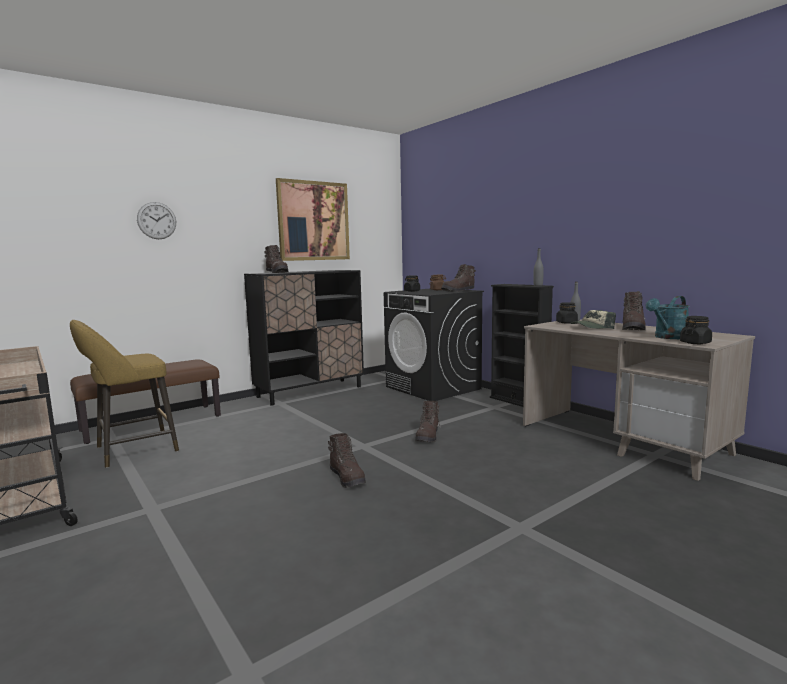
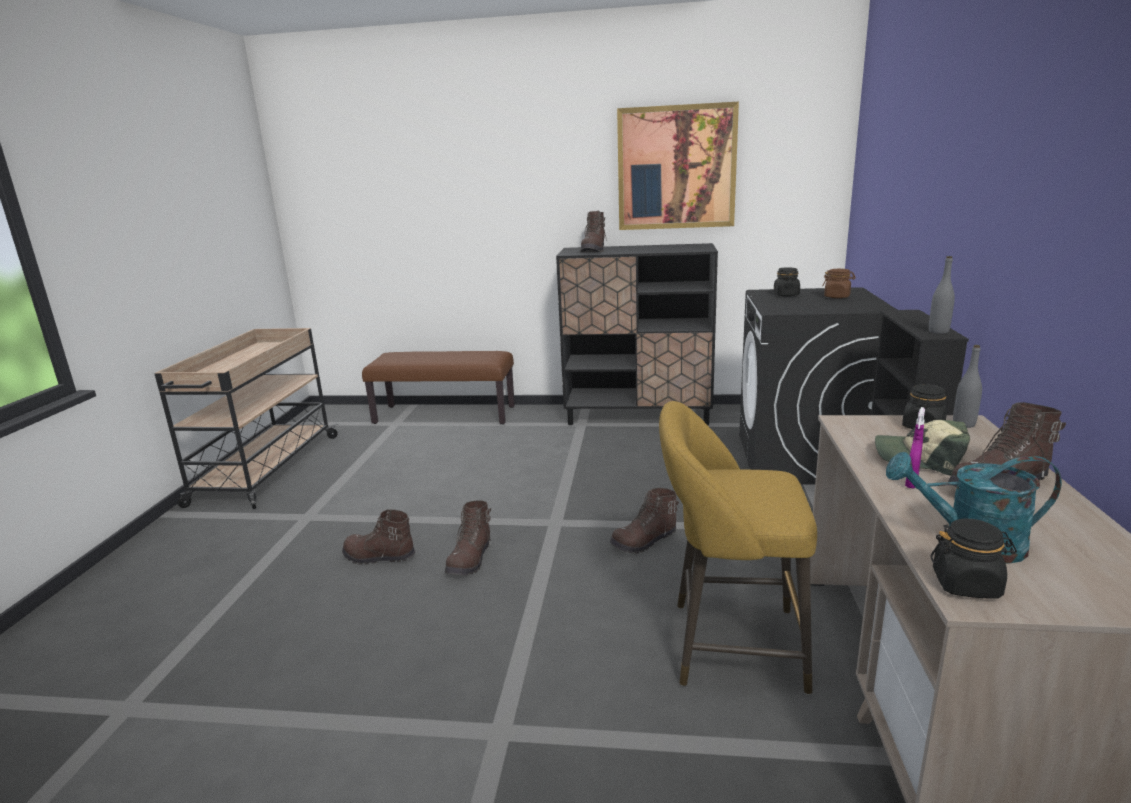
camera: 45 degrees right, 10 degrees up
yellow stool [70,320,179,468] -> yellow stool moved to [659,401,817,695]
wall clock [137,202,176,239] -> none
brown boot [441,264,476,292] -> brown boot moved to [342,509,415,565]
none -> purple spray bottle [905,407,925,488]

